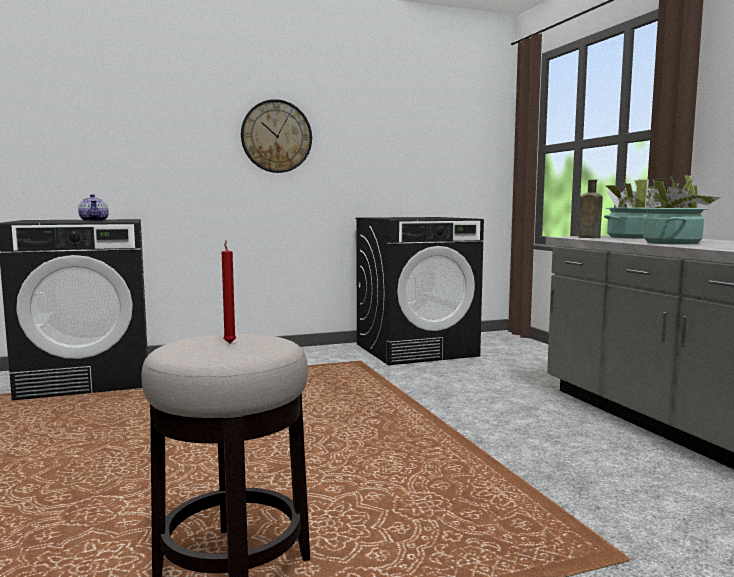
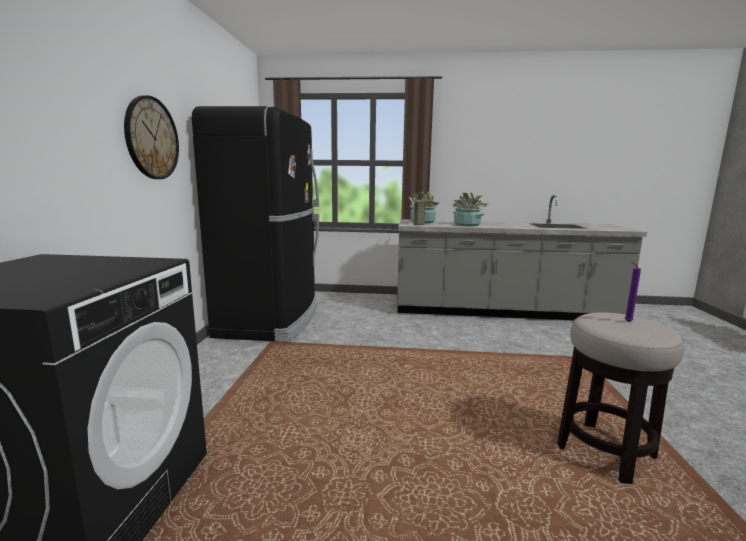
camera: 65 degrees left, 5 degrees up
teapot [78,194,109,222] -> none
red candle [222,240,236,343] -> purple candle [625,262,641,322]
black washing machine [355,217,484,365] -> black fridge [192,106,319,342]

